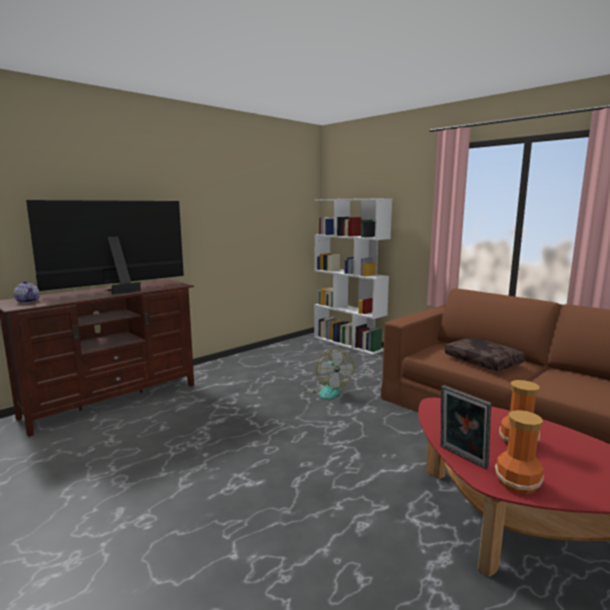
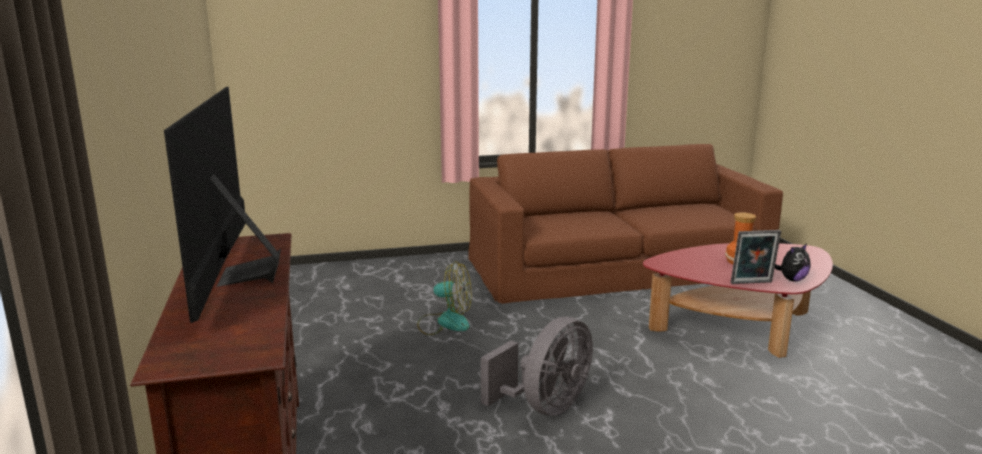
camera: 60 degrees left, 5 degrees up
teapot [14,281,40,303] -> none
white bookcase [314,198,392,355] -> none
brown pillow [445,338,525,371] -> none
vase [495,410,544,494] -> plush toy [775,244,810,281]
none -> grey fan [481,316,593,416]

